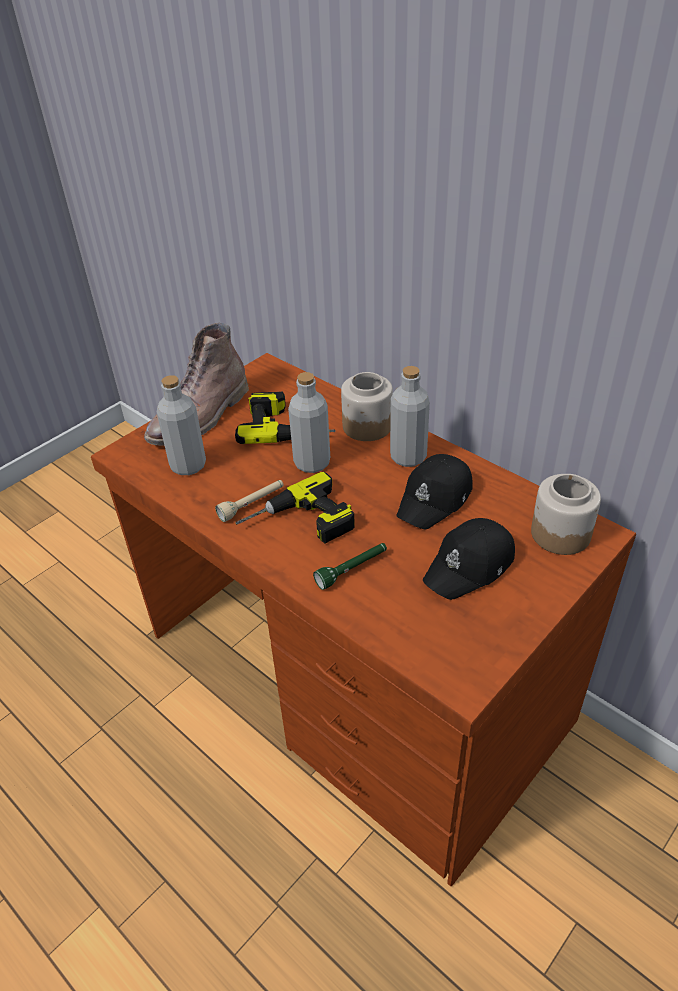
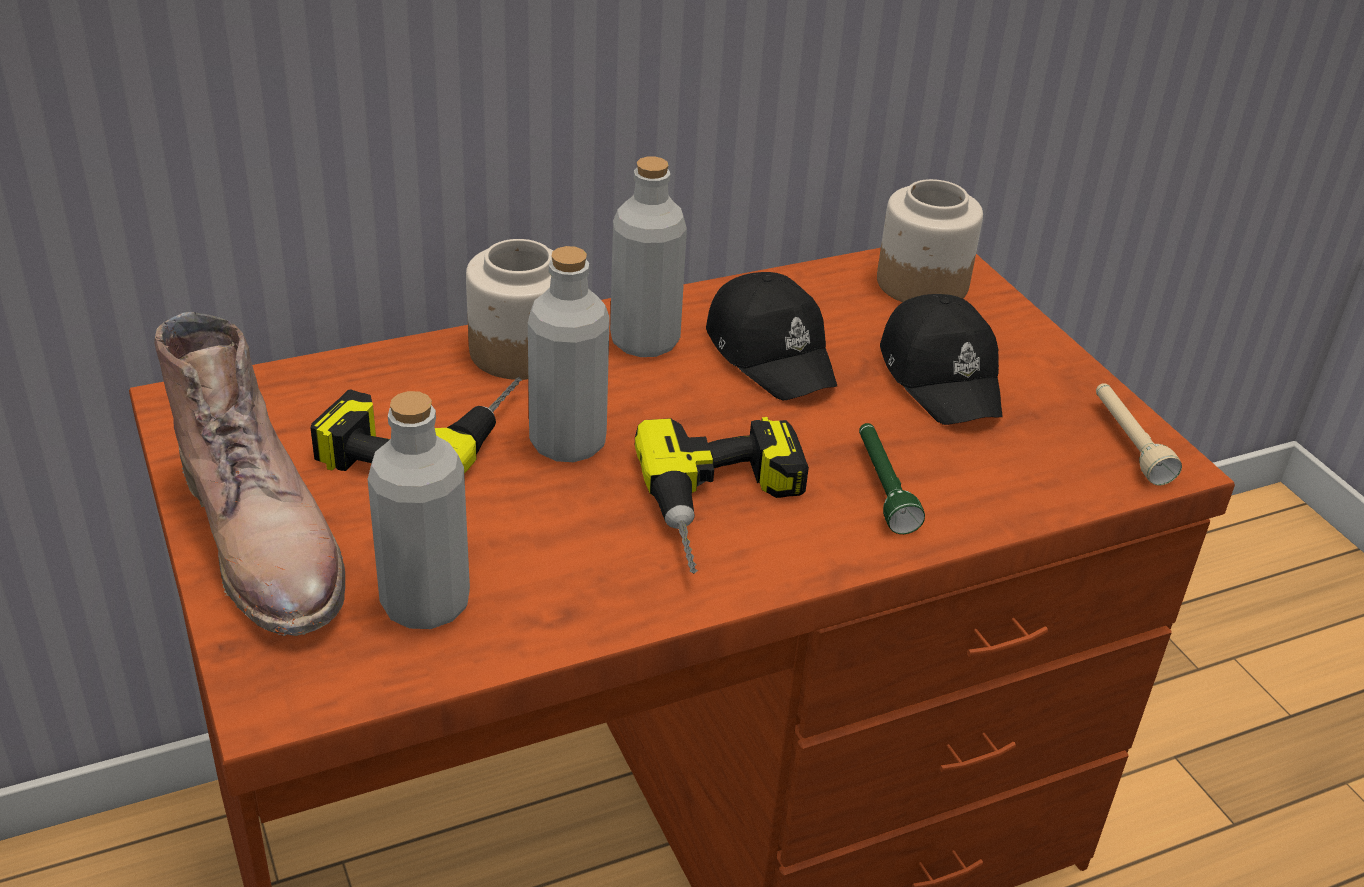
camera: 70 degrees left, 5 degrees down
beige flashlight [215,480,284,522] -> beige flashlight moved to [1096,383,1182,485]

